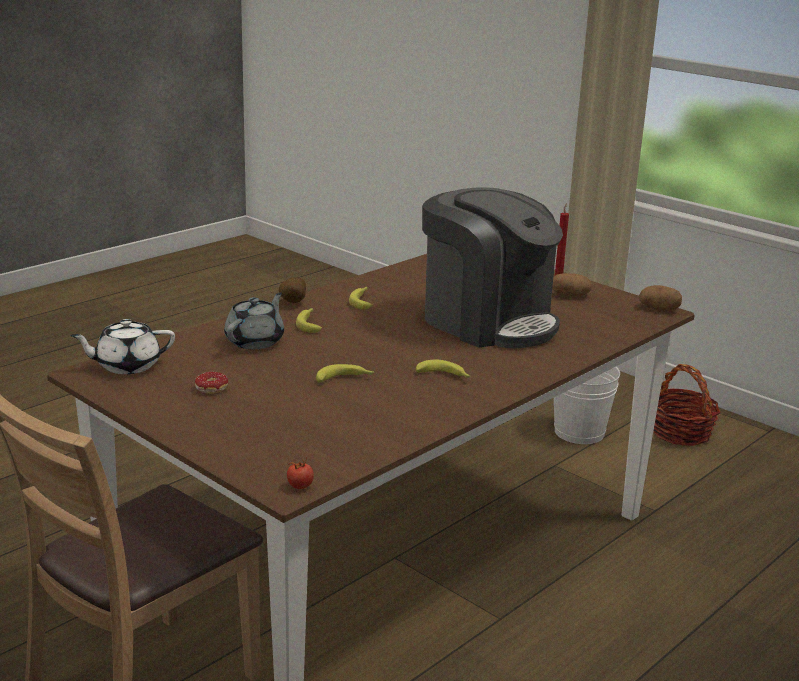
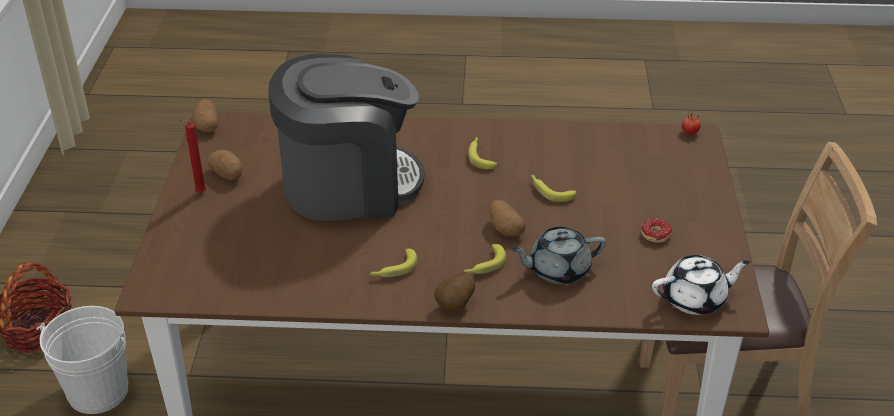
camera: 130 degrees left, 15 degrees up
white teapot [70,319,175,374] -> white teapot turned 45 degrees counterclockwise [652,255,750,315]
coffee machine [422,187,563,348] -> coffee machine turned 75 degrees clockwise [268,54,424,221]
none -> potato [489,200,526,236]

